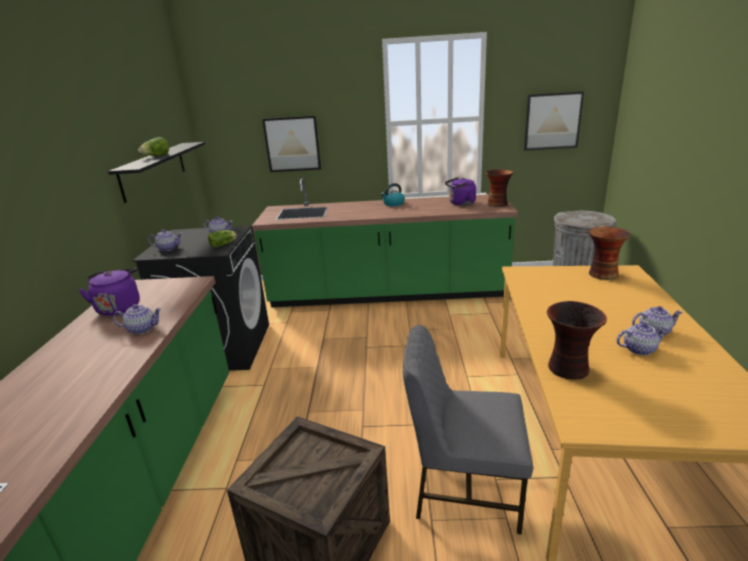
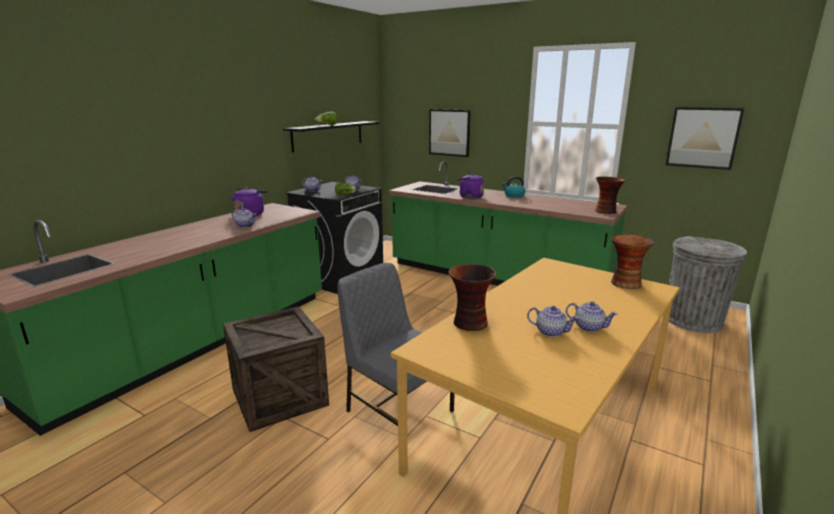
camera: 30 degrees right, 5 degrees down
purple kettle [445,177,476,206] -> purple kettle moved to [457,173,484,199]

